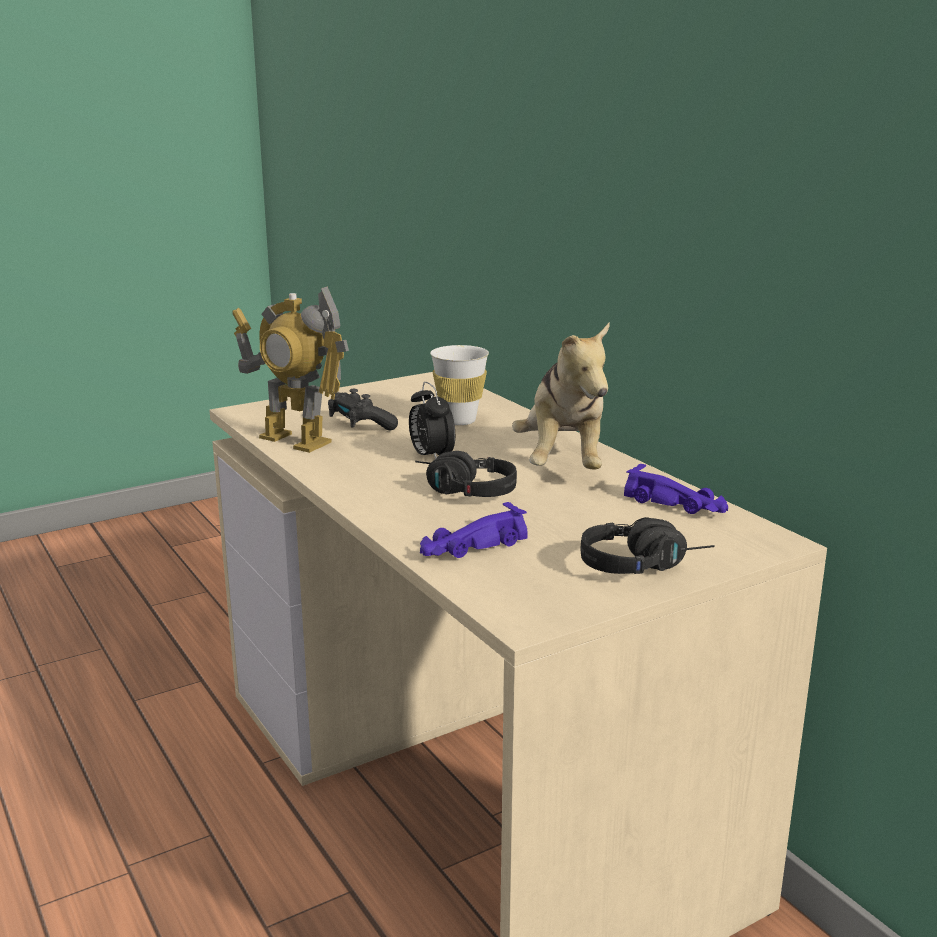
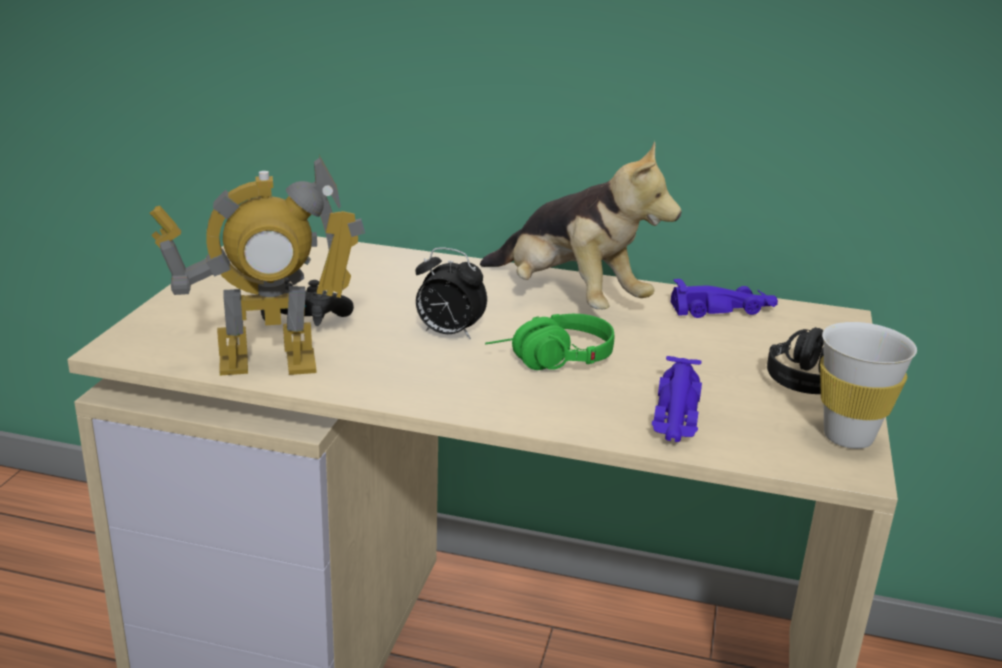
camera: 45 degrees left, 5 degrees up
black headphones [415,451,517,497] -> green headphones [485,314,614,370]
white cup [430,345,489,425] -> white cup moved to [820,322,917,449]

